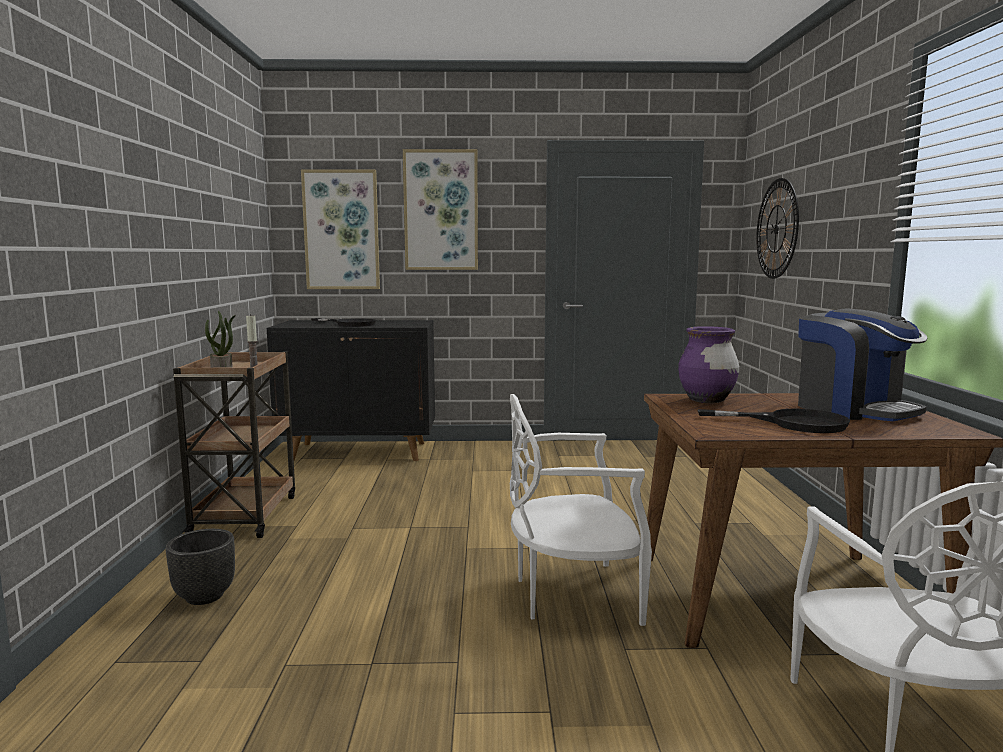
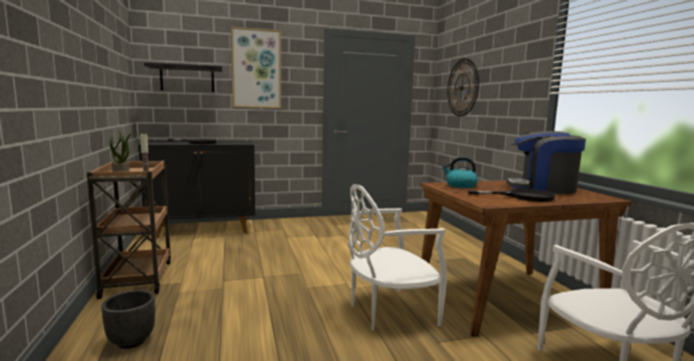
camera: 15 degrees left, 0 degrees up
picture [301,169,380,289] -> black shelf [144,62,223,92]
purple vase [678,326,739,403] -> kettle [443,157,478,188]
coffee machine [798,309,927,421] -> coffee machine turned 150 degrees clockwise [506,131,586,194]

